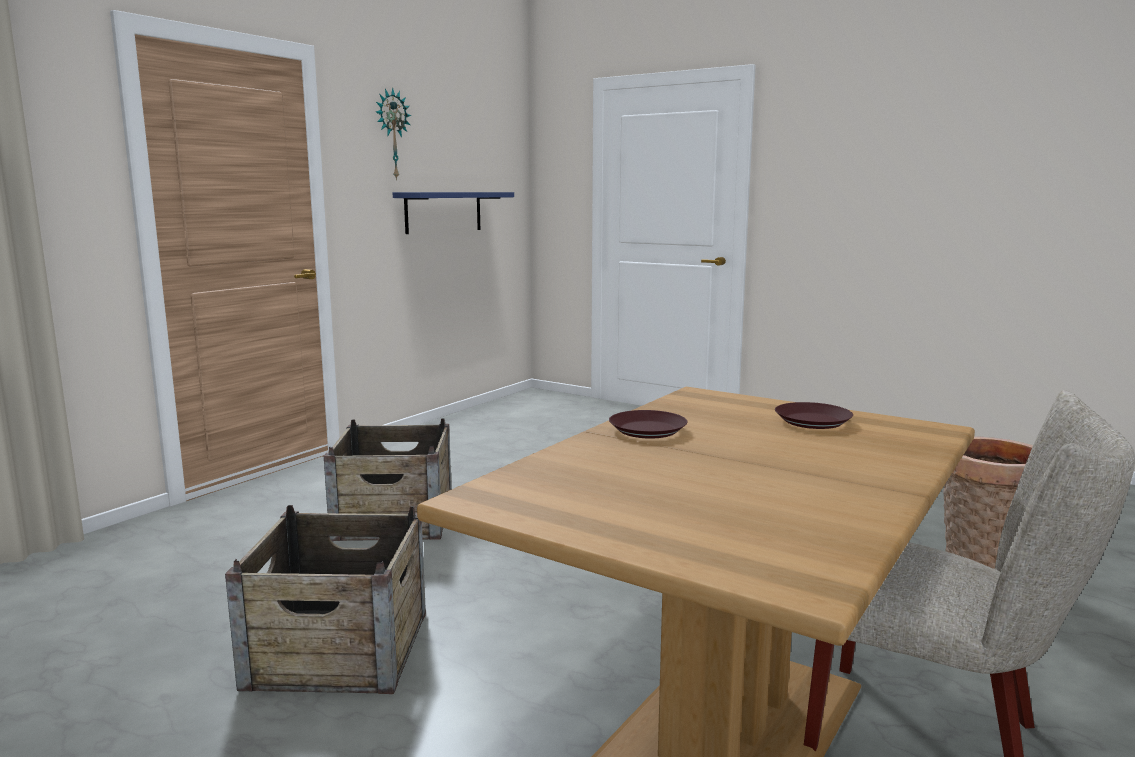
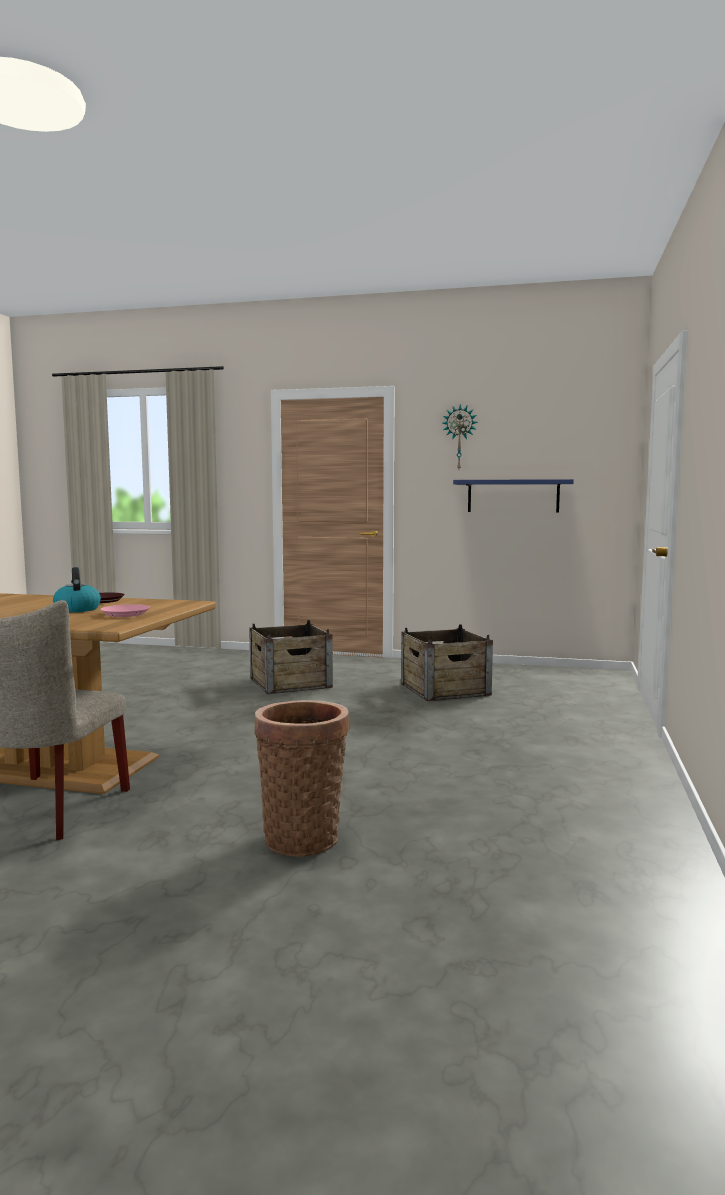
camera: 70 degrees right, 5 degrees down
crate [225,505,426,694] -> crate moved to [401,624,493,701]
brown plate [775,402,853,429] -> pink plate [100,604,150,617]
none -> kettle [53,567,101,612]

